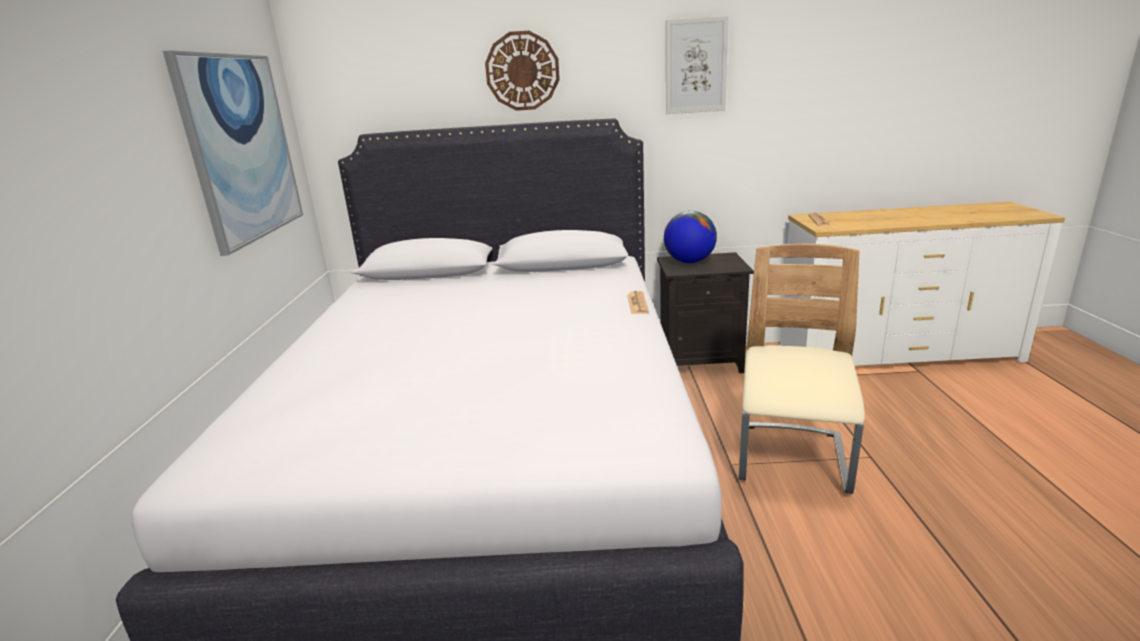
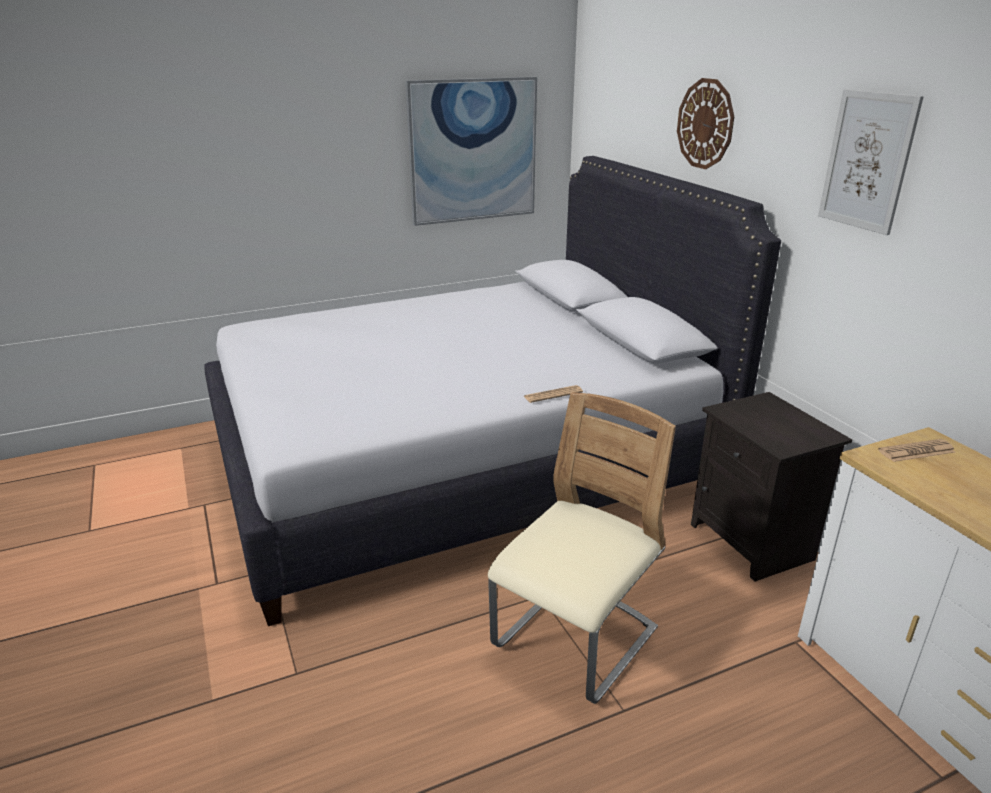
camera: 65 degrees right, 5 degrees up
globe [664,211,717,263] -> none
beige chair [739,244,865,494] -> beige chair turned 45 degrees counterclockwise [488,392,676,704]

